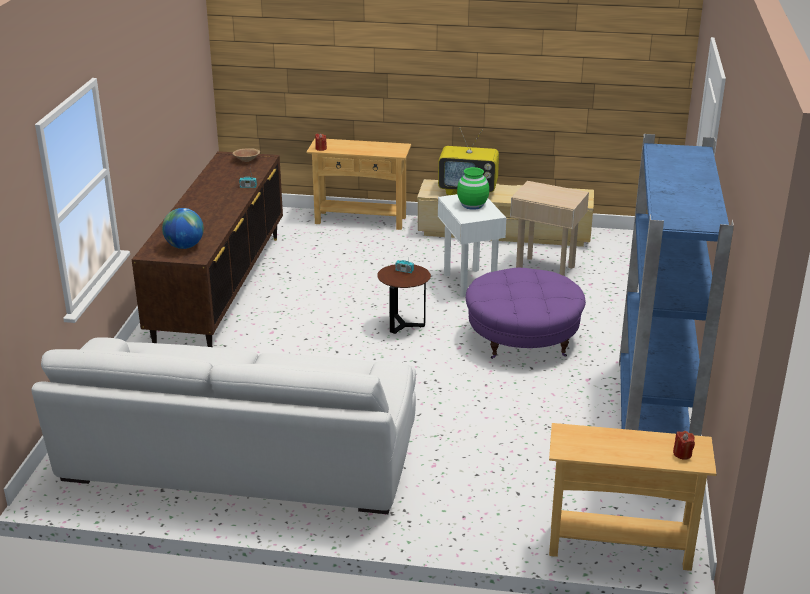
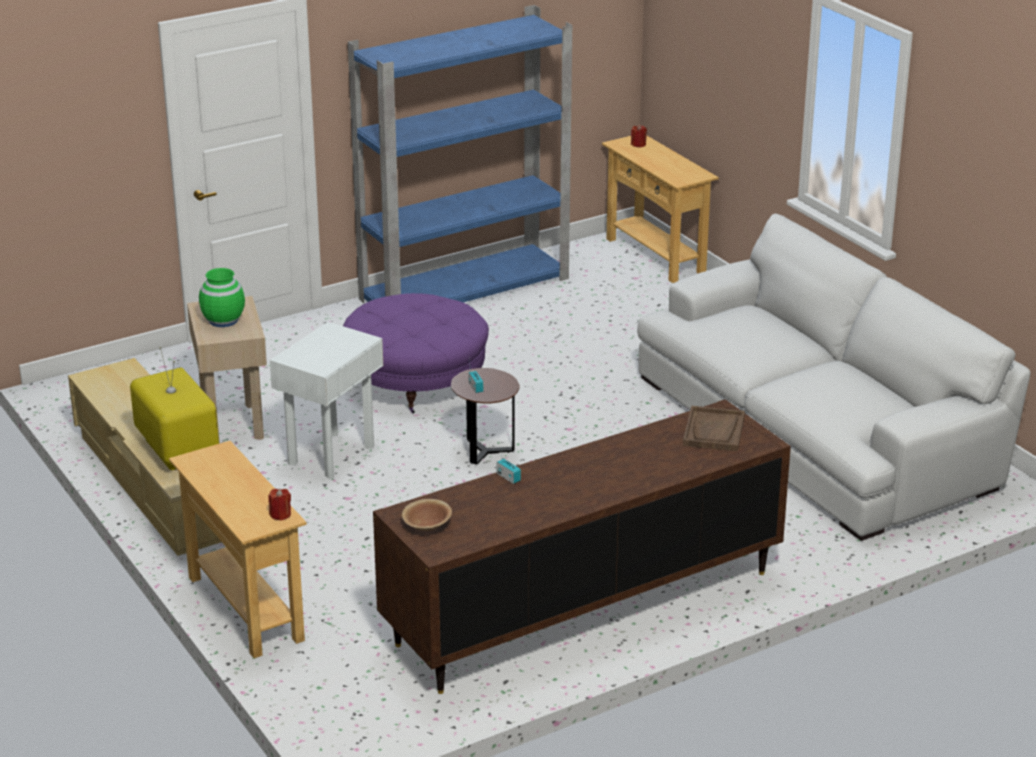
camera: 130 degrees left, 0 degrees up
globe [162,208,204,249] -> brown tray [683,406,745,451]
green vase [457,167,489,210] -> green vase moved to [199,268,245,327]

